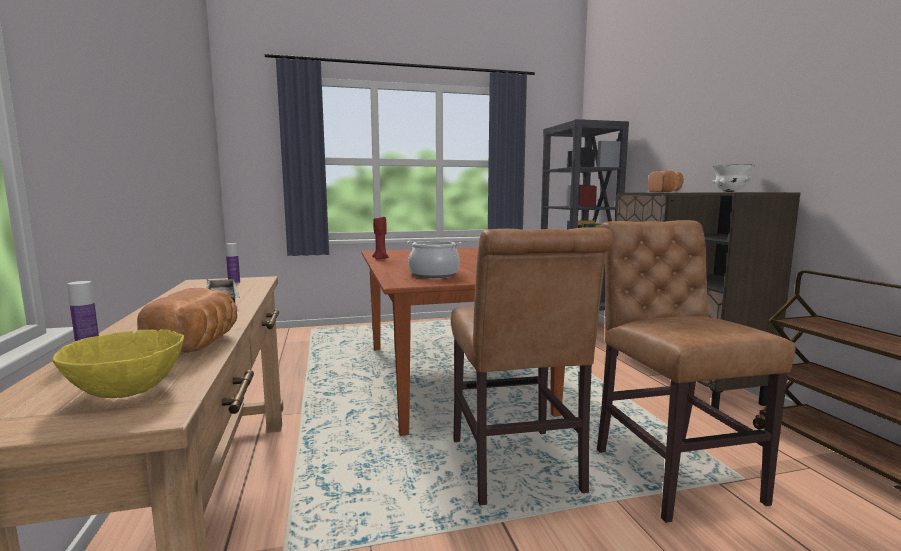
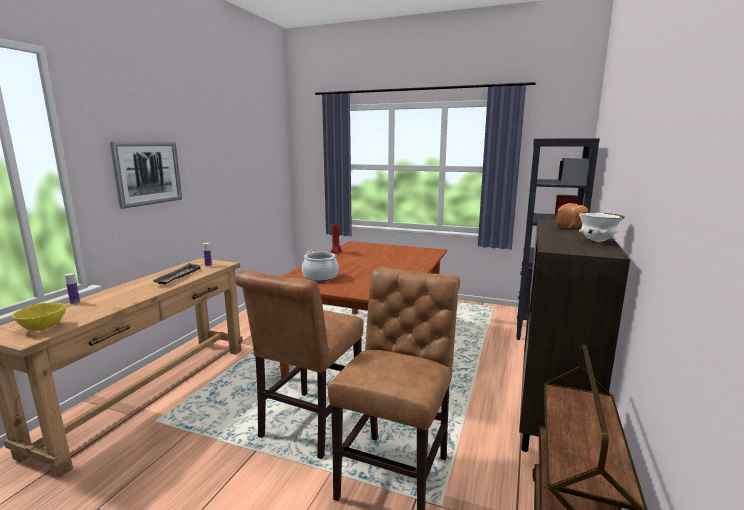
camera: 35 degrees right, 5 degrees up
bread [137,288,237,355] -> none
none -> picture [110,142,182,209]

